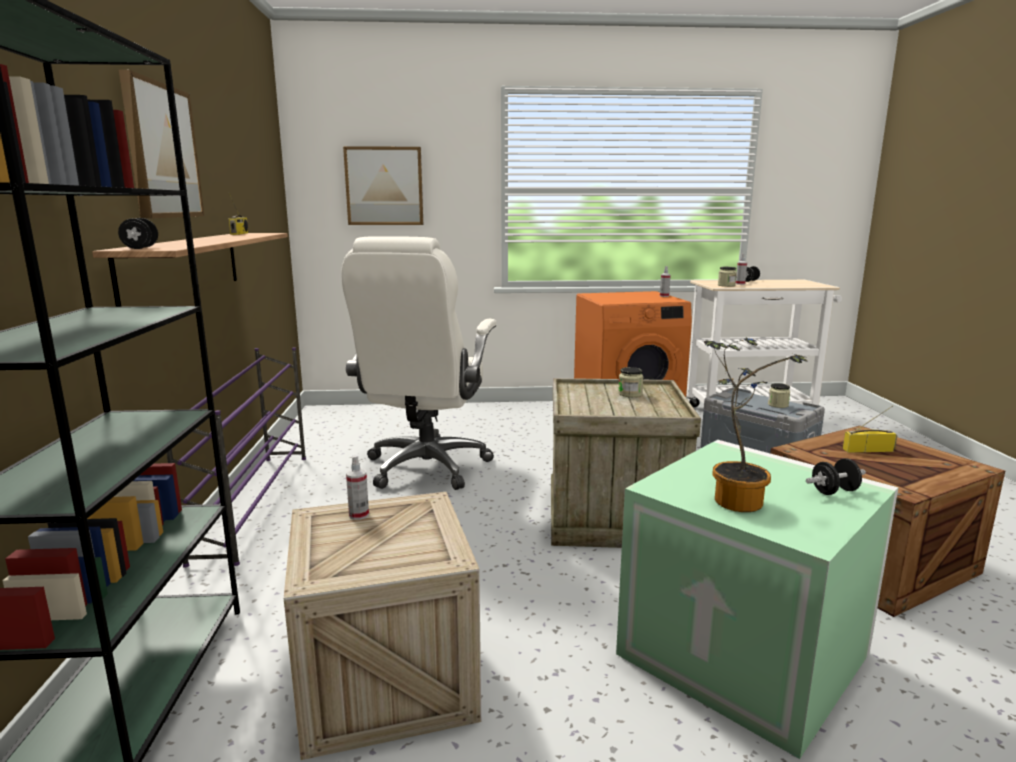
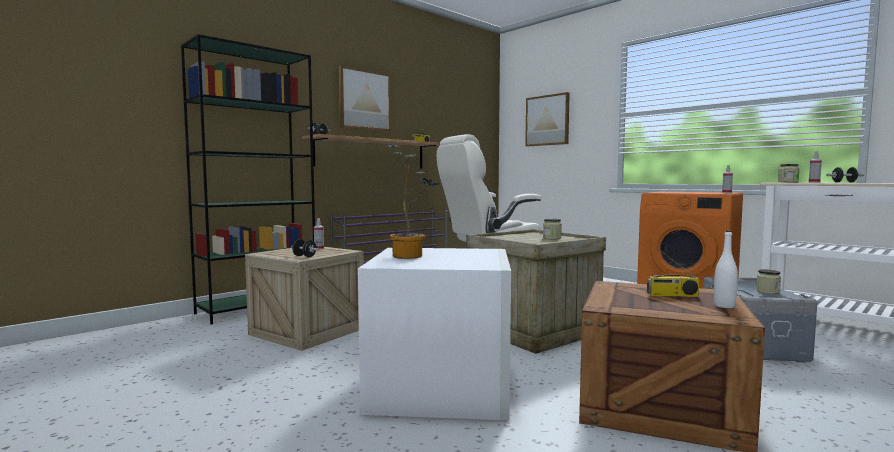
camera: 50 degrees right, 10 degrees down
green storage box [616,440,899,759] -> white storage box [358,248,511,420]
black dumbbell [806,458,866,495] -> black dumbbell moved to [291,239,319,257]
radio [843,406,898,452] -> radio turned 135 degrees clockwise [647,249,699,297]
none -> white bottle [714,230,738,308]

